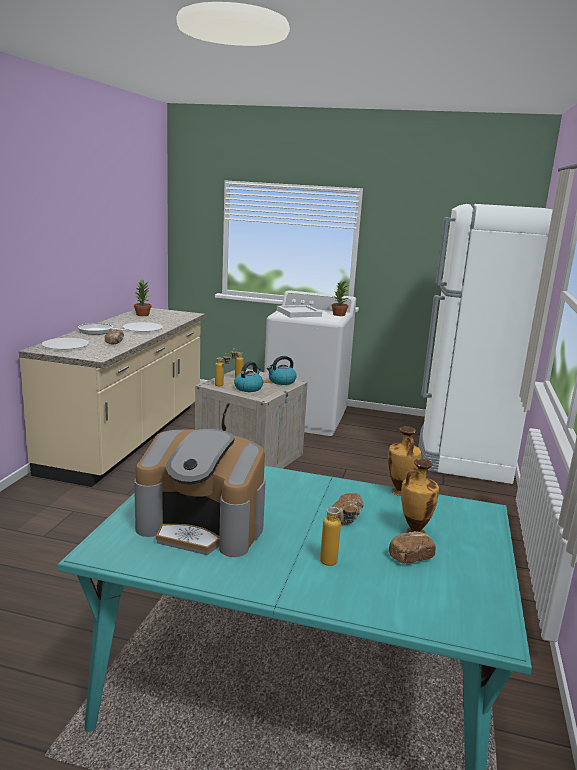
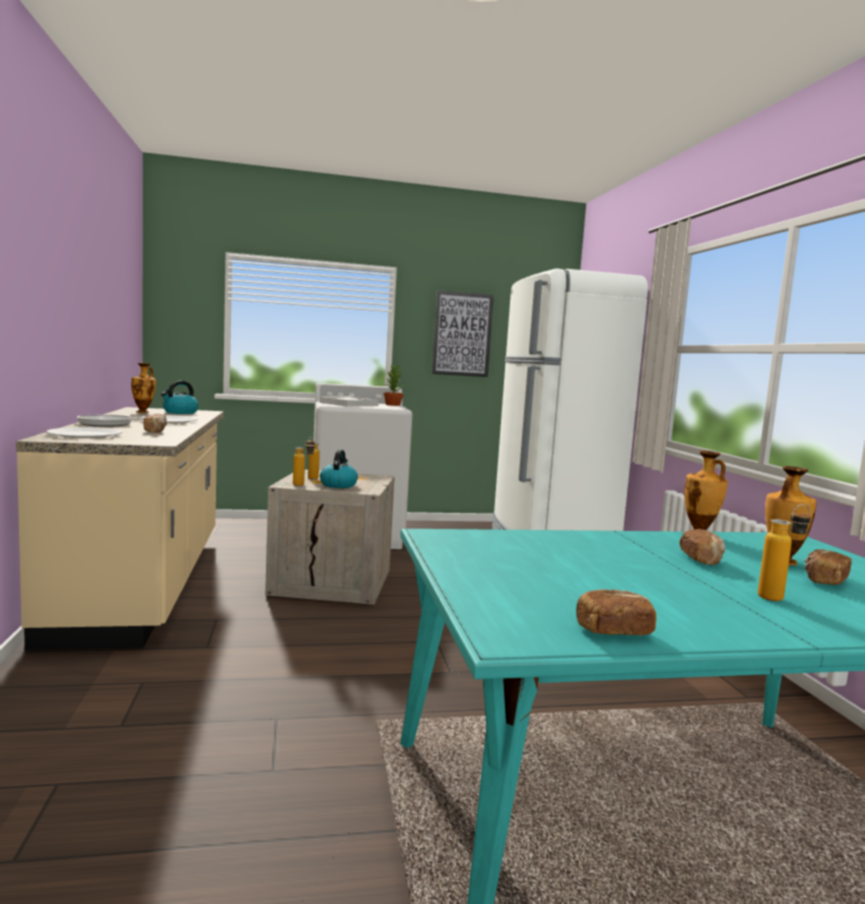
camera: 25 degrees left, 10 degrees down
potted plant [134,280,151,316] -> vase [131,363,156,413]
coffee machine [134,429,266,557] -> none
kettle [267,356,297,385] -> kettle moved to [161,381,199,414]
none -> picture [432,290,494,377]
none -> bread [576,589,656,635]

